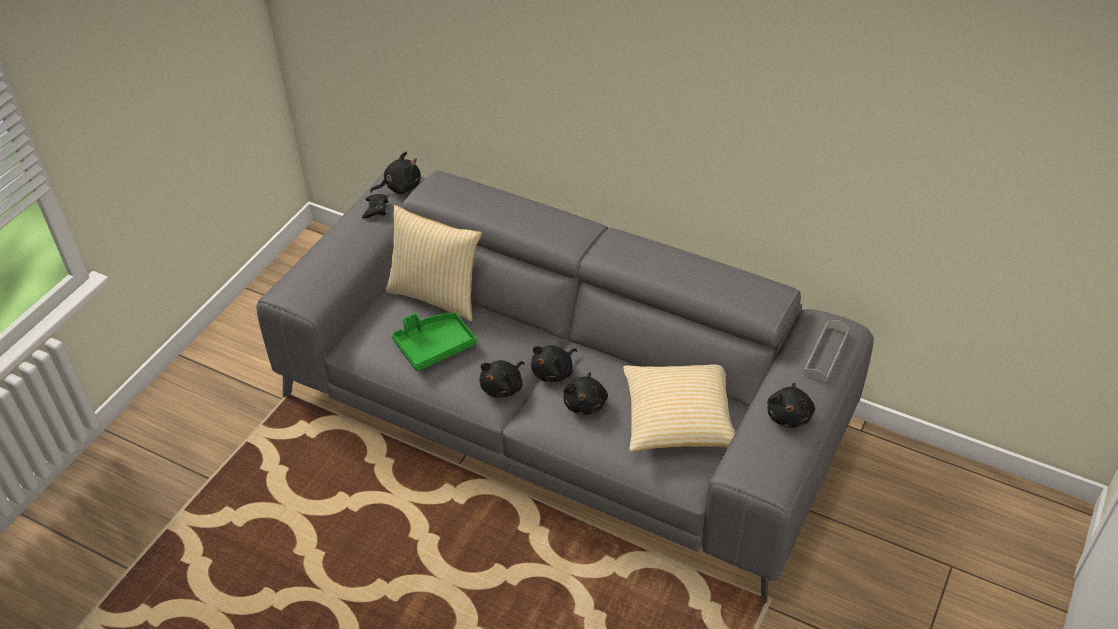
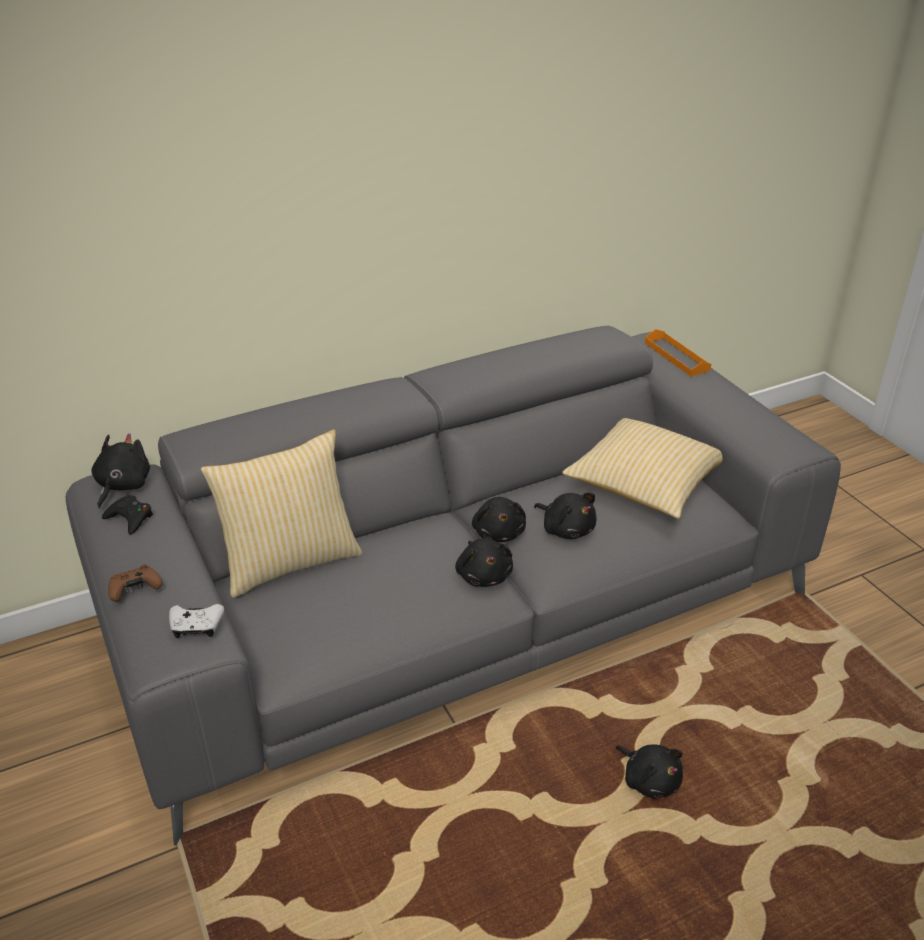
camera: 55 degrees left, 10 degrees down
green tray [392,313,477,371] -> none
black plush toy [767,383,815,428] -> black plush toy moved to [616,744,683,799]
grey tray [803,321,849,382] -> orange tray [645,329,711,377]
none -> brown game controller [108,564,163,602]
none -> white game controller [169,604,224,638]

